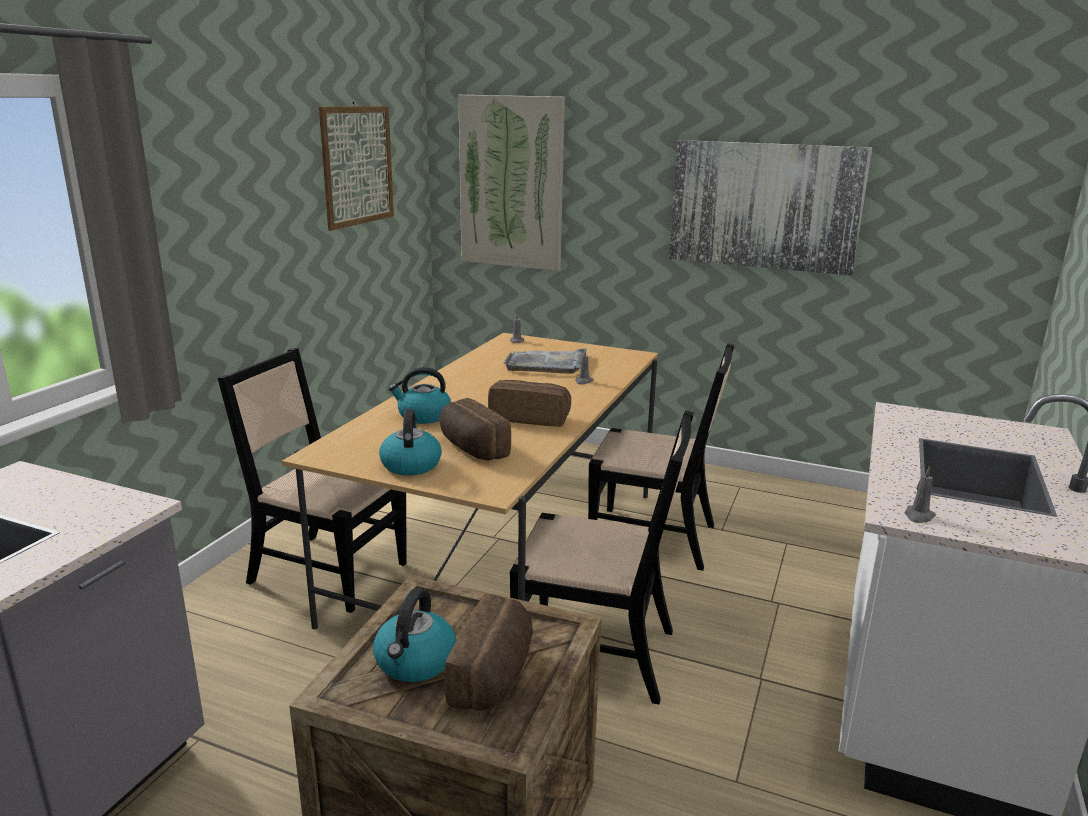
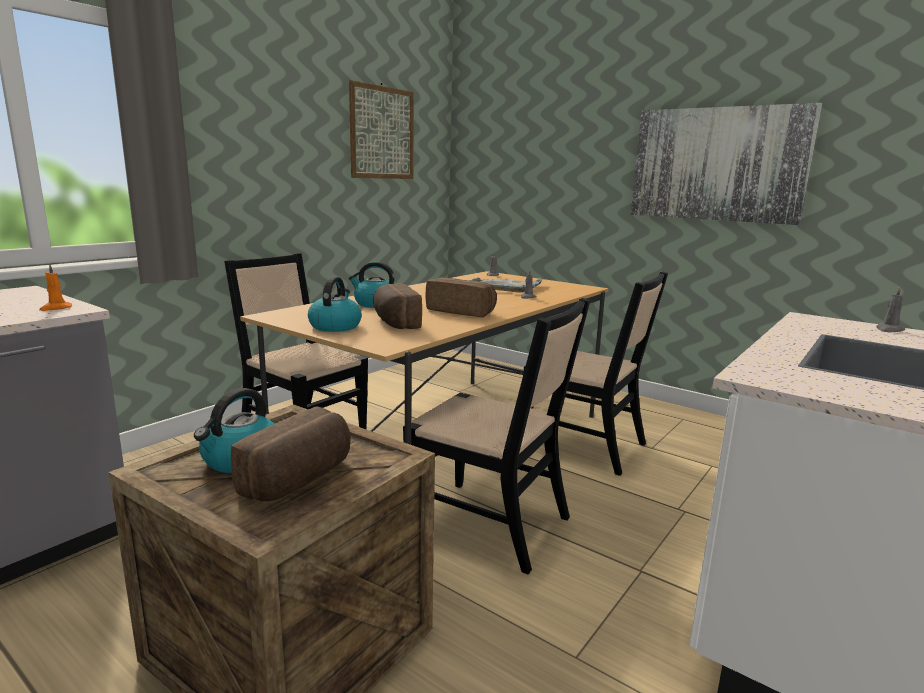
camera: 15 degrees right, 5 degrees down
picture [458,95,565,271] -> none
grey candle [905,466,936,523] -> grey candle moved to [876,286,905,333]
none -> orange candle [39,263,72,311]

